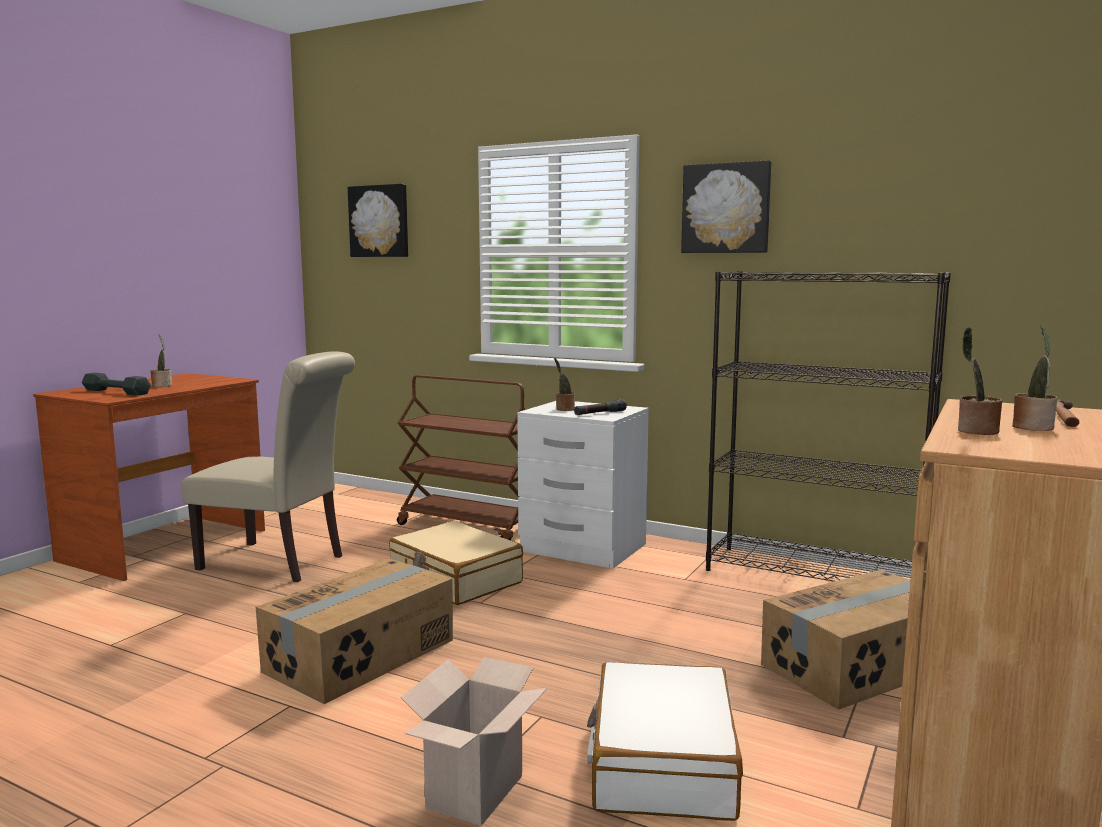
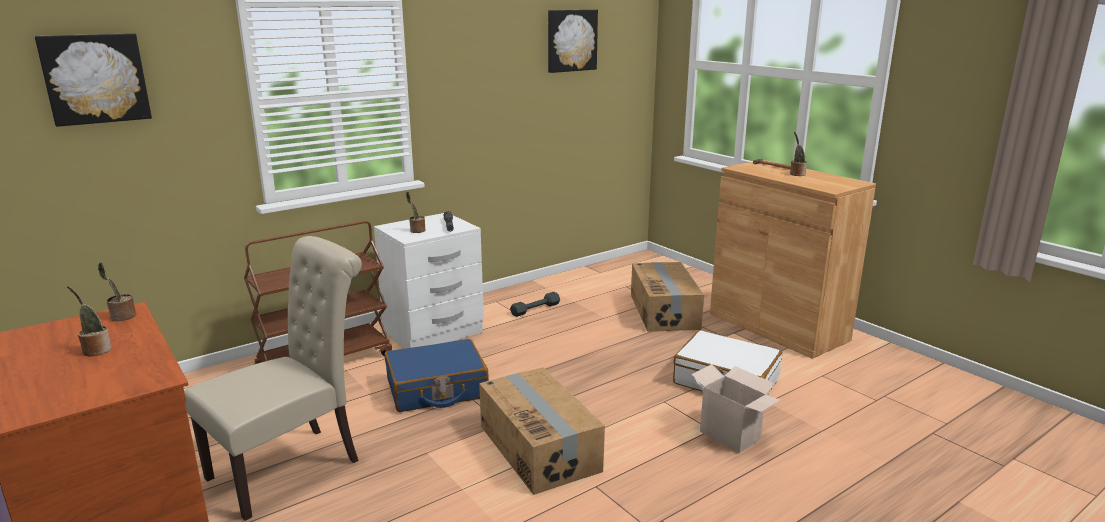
camera: 65 degrees left, 10 degrees up
grey dumbbell [82,373,151,396] -> grey dumbbell moved to [510,292,560,317]
beige suitcase [389,521,523,605] -> blue suitcase [385,339,489,412]
picture [681,160,771,253] -> picture moved to [548,10,598,73]
black bookcase [706,271,951,582] -> none
potted plant [958,327,1002,435] -> potted plant moved to [98,262,136,321]

